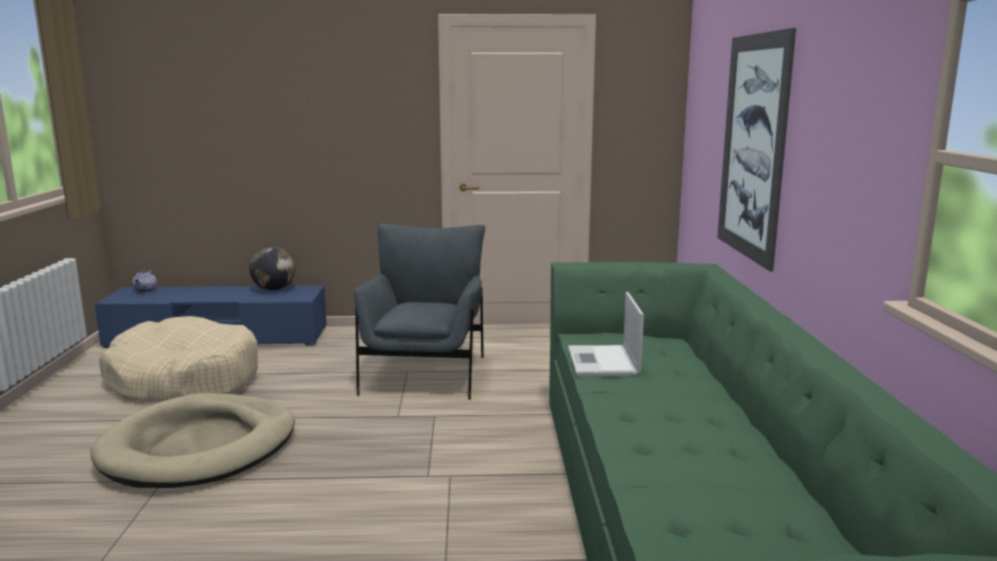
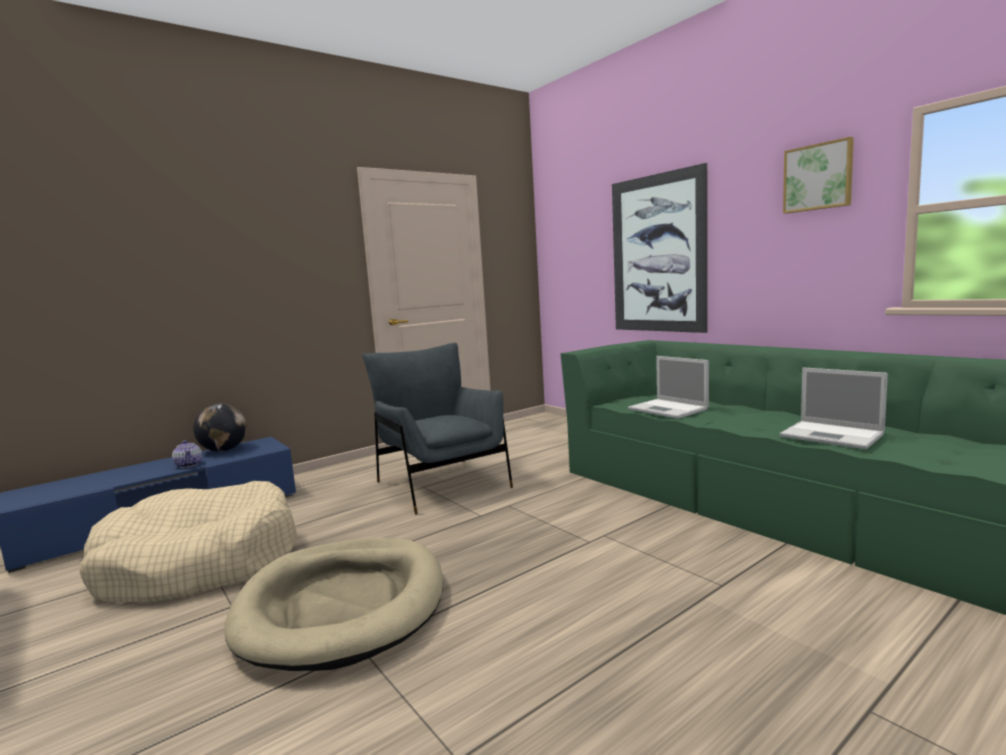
camera: 35 degrees left, 5 degrees down
teapot [132,270,157,293] -> teapot moved to [172,440,202,468]
none -> laptop [780,367,888,449]
none -> picture [783,137,854,214]

